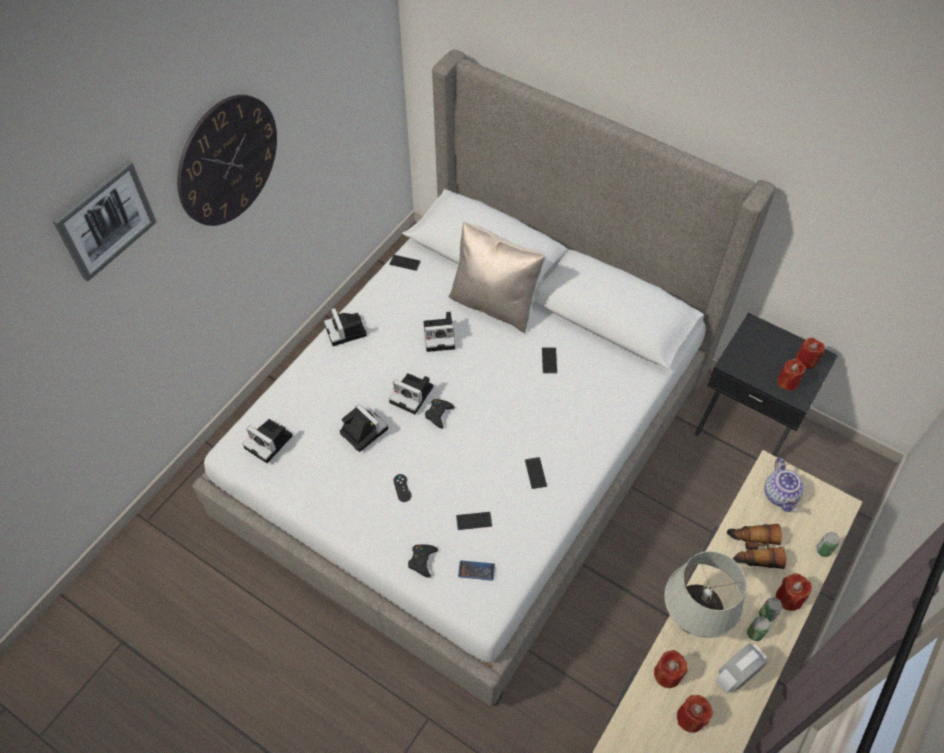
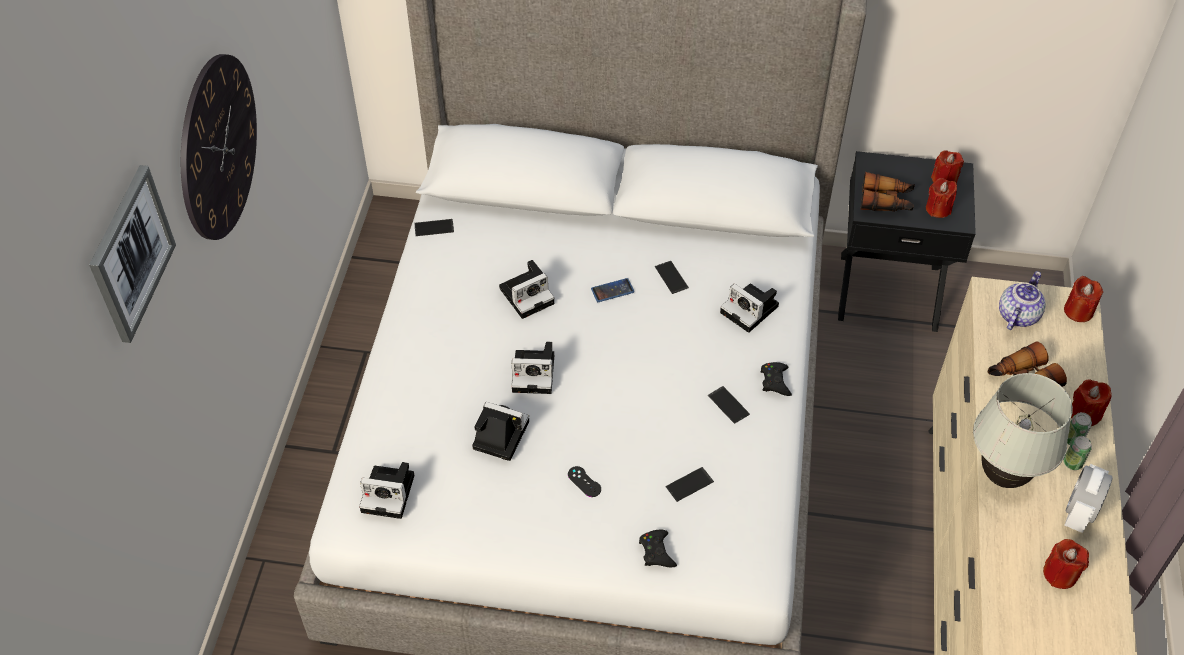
camera: 25 degrees left, 5 degrees down
camera [324,308,367,346] -> camera moved to [720,284,779,333]
black game controller [425,399,455,429] -> black game controller moved to [761,362,792,396]
beige pillow [449,222,545,333] -> none
phone [458,560,495,581] -> phone moved to [591,278,634,302]
red candle [654,650,688,688] -> red candle moved to [1064,276,1103,322]
teapot [764,458,804,512] -> teapot turned 120 degrees counterclockwise [999,271,1046,330]
can [816,532,840,557] -> none
none -> binoculars [861,172,915,212]

